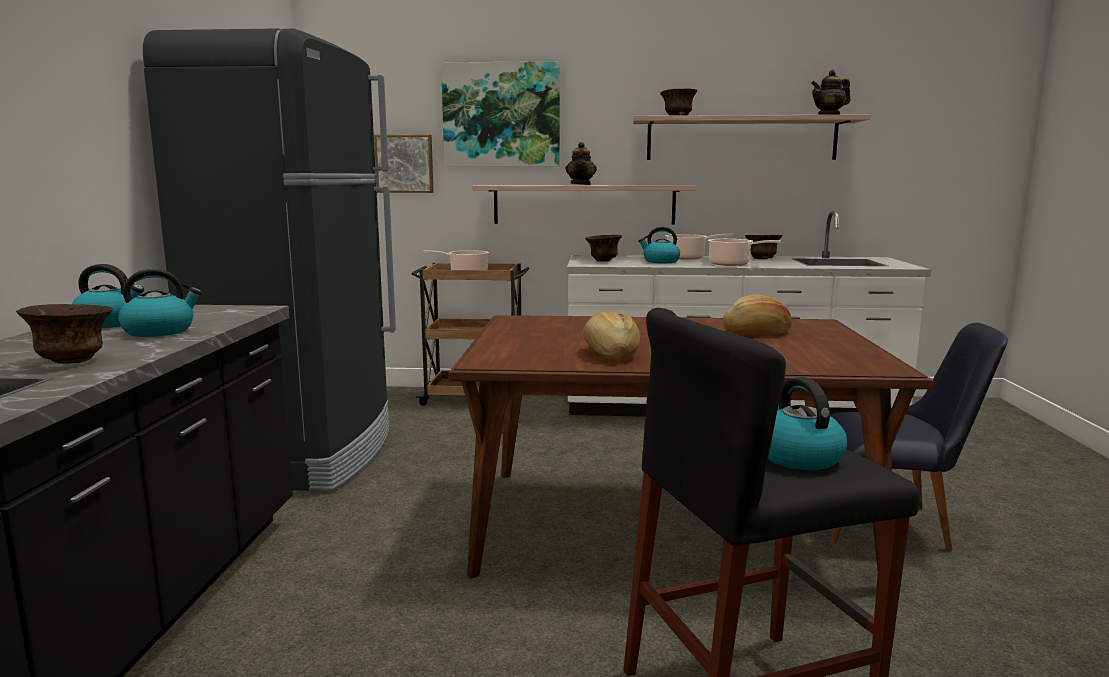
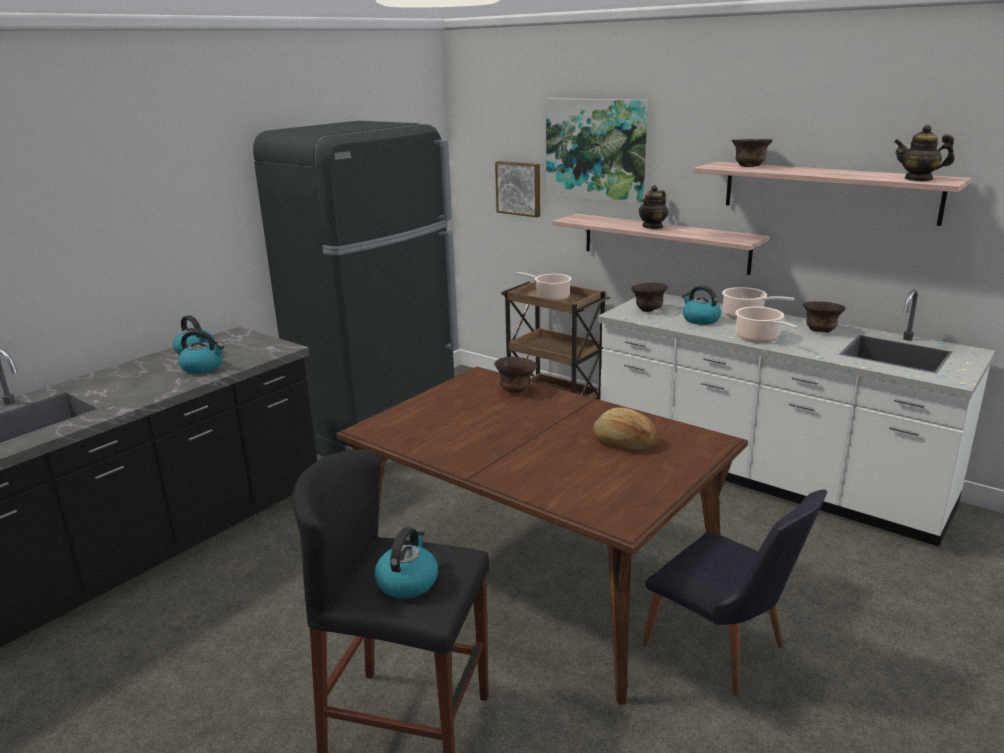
camera: 35 degrees right, 10 degrees up
brown bowl [16,304,113,364] -> brown bowl moved to [494,357,537,393]
bread [583,312,640,361] -> none

